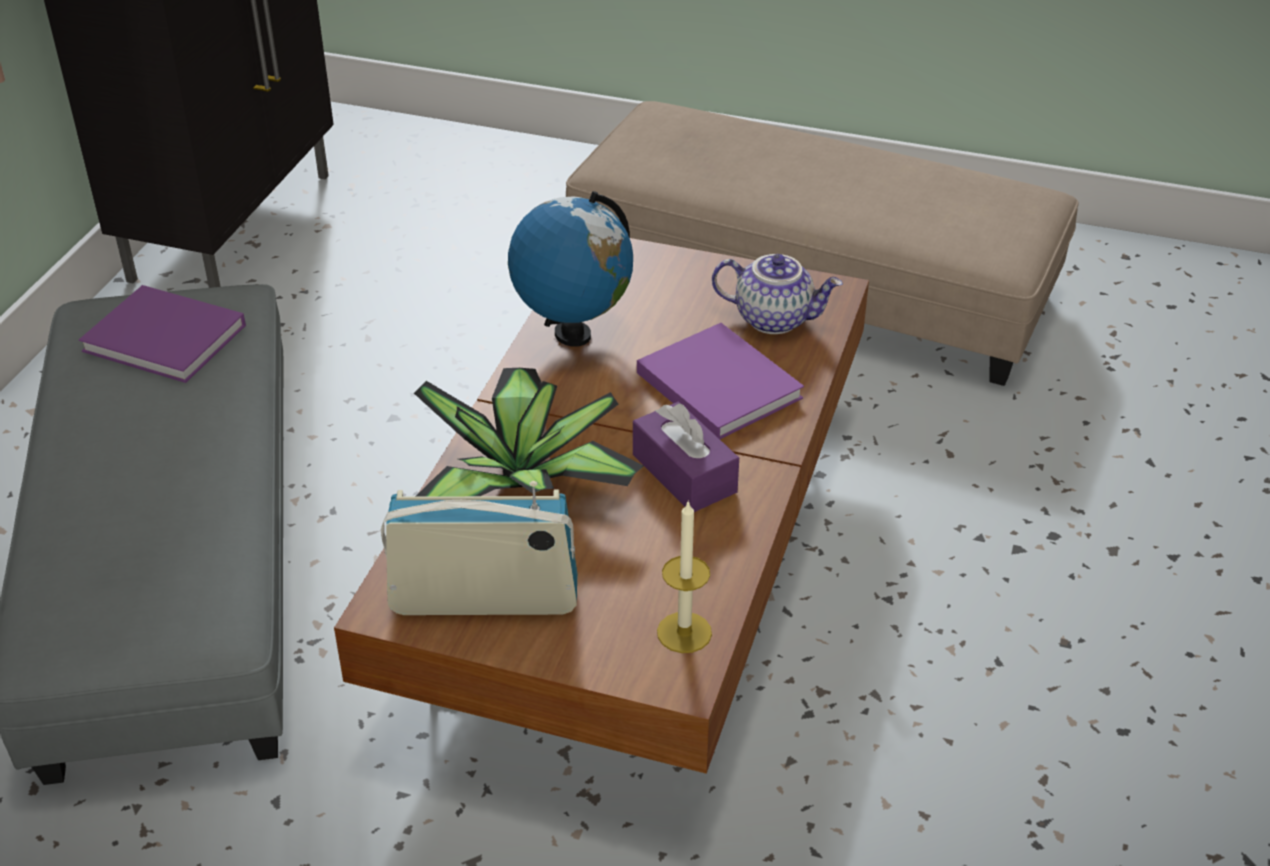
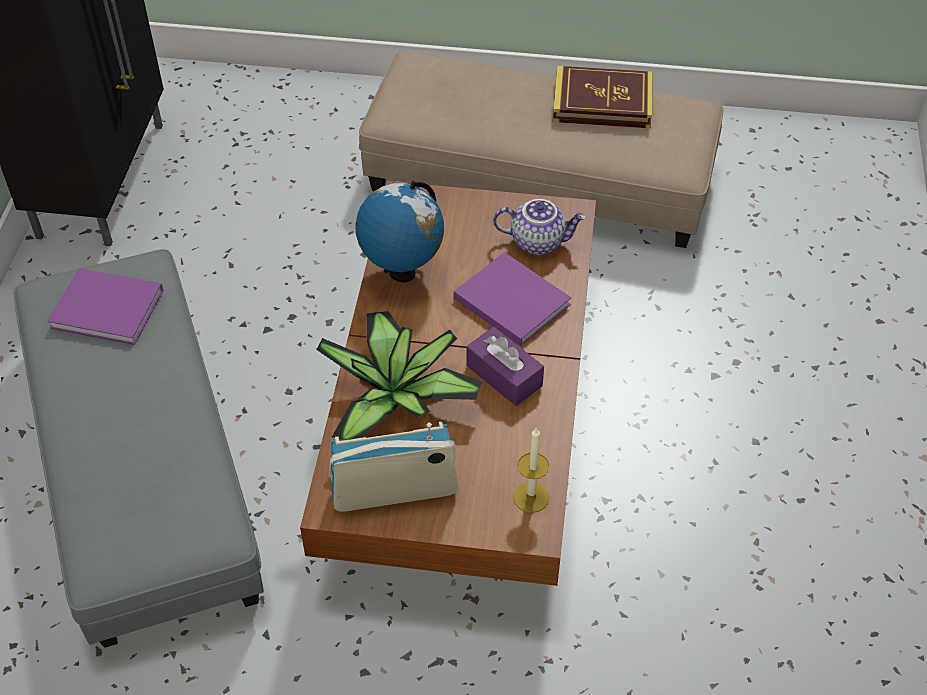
camera: 10 degrees left, 10 degrees up
none -> book [553,66,653,128]

